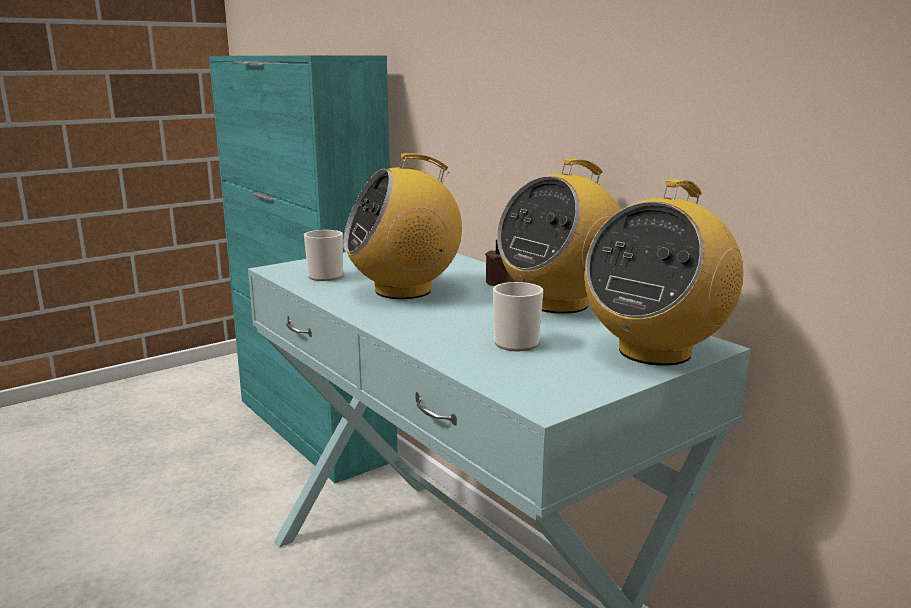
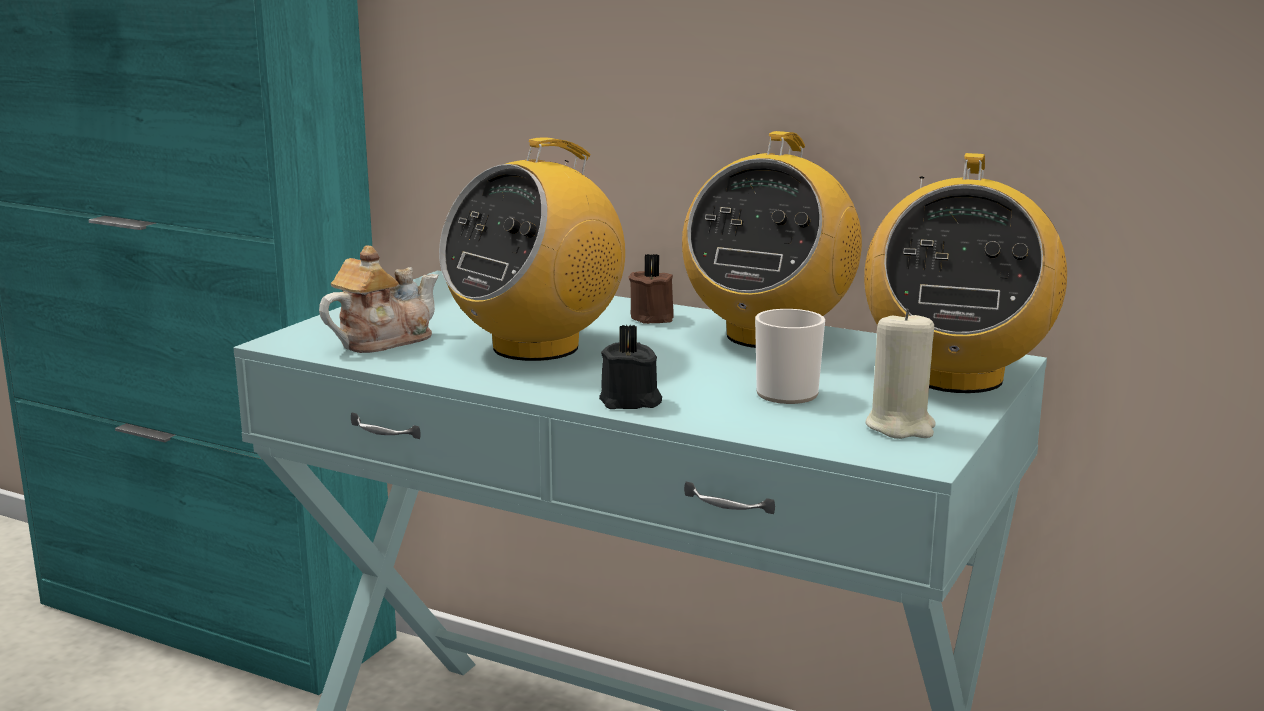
camera: 25 degrees left, 0 degrees up
mug [304,230,343,281] -> teapot [319,245,439,353]
none -> black candle [599,324,662,409]
none -> beige candle [866,309,935,439]

